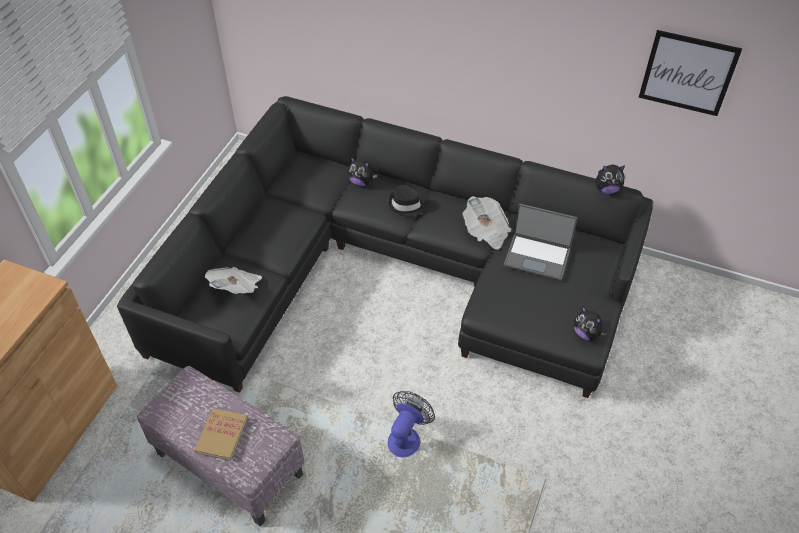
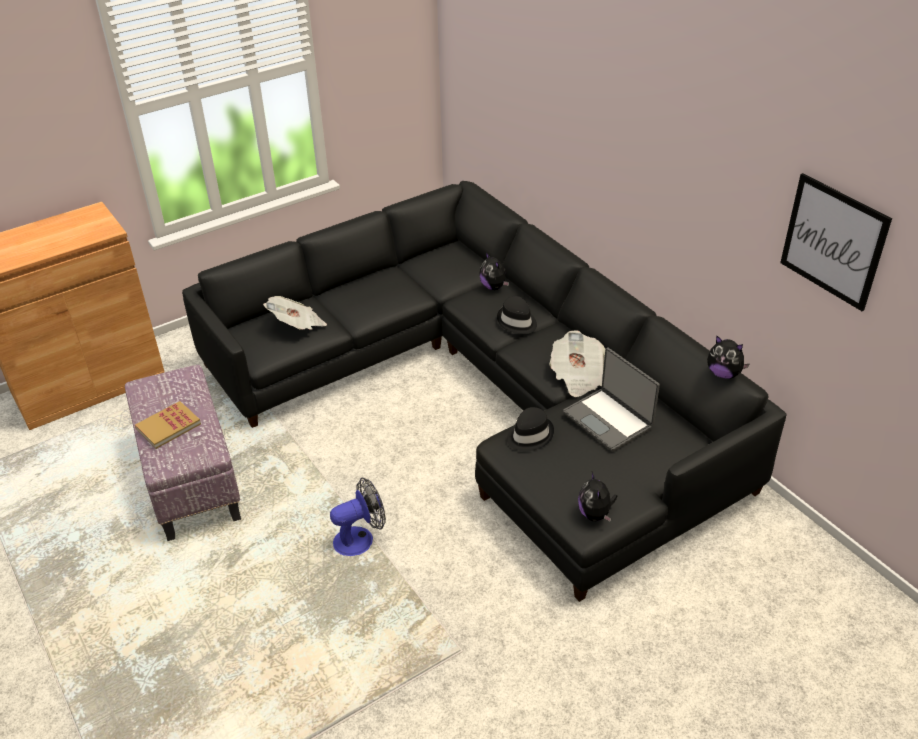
camera: 35 degrees right, 10 degrees down
none -> black hat [507,407,554,451]

